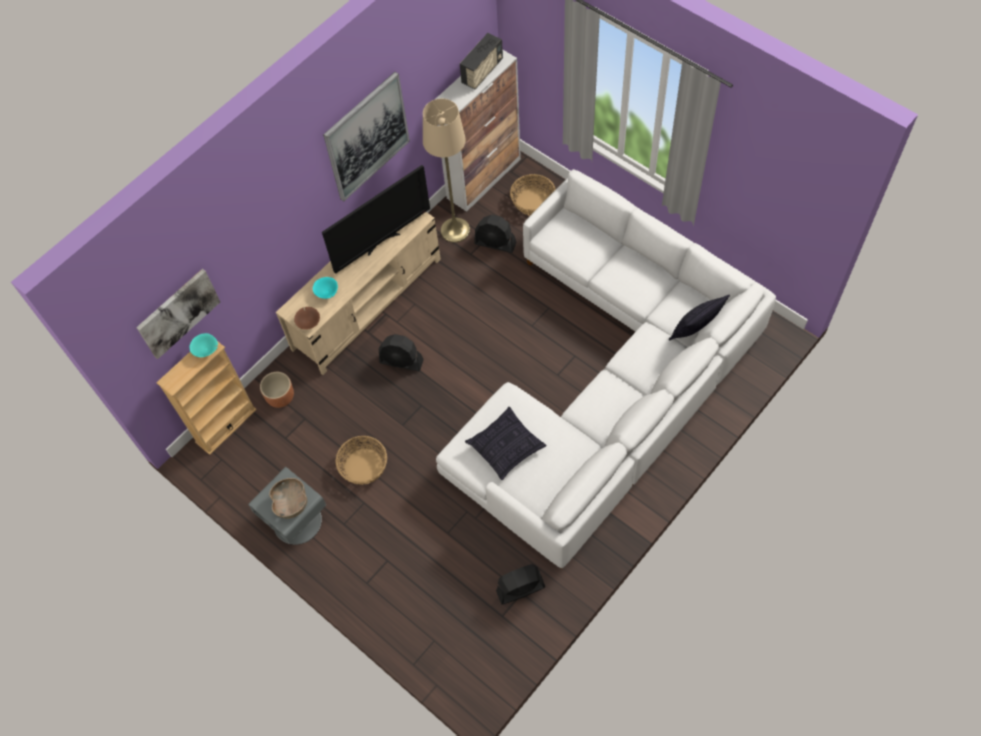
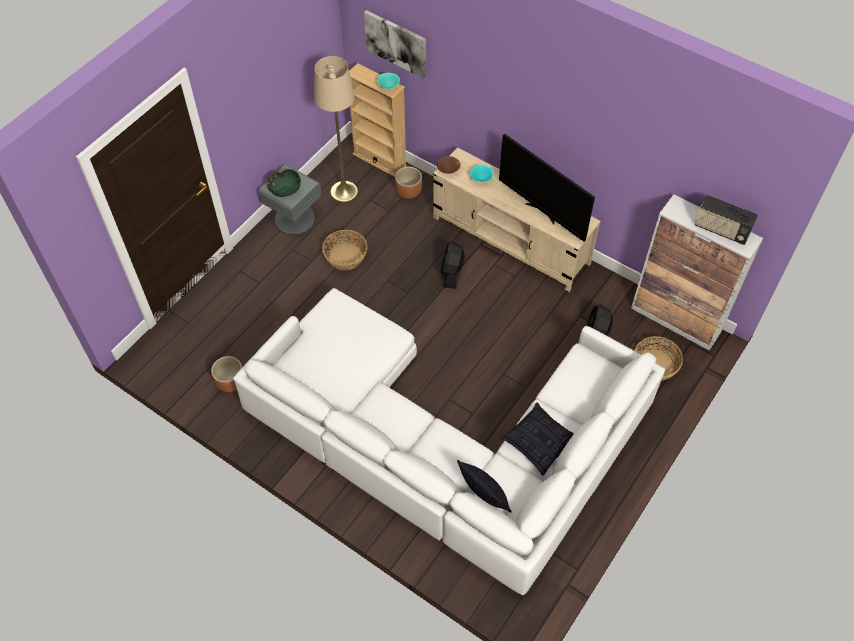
camera: 80 degrees right, 5 degrees down
brown bowl [269,478,307,519] -> green bowl [267,169,301,197]
picture [323,72,410,201] -> none
beige floor lamp [423,99,470,243] -> beige floor lamp moved to [314,56,358,203]
pillow [465,407,546,480] -> pillow moved to [500,402,574,475]
black fan [496,564,545,605] -> brown planter [211,356,242,392]

